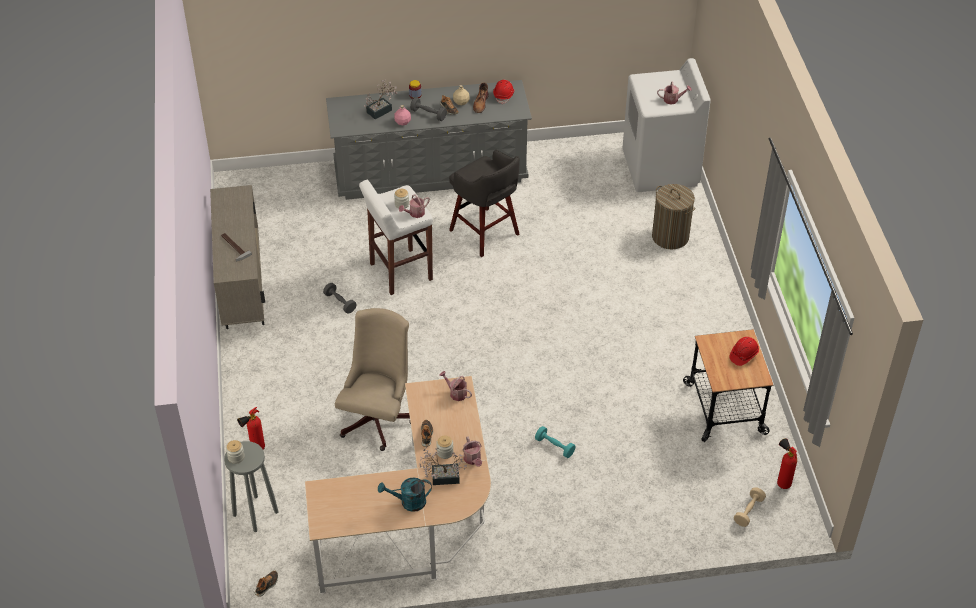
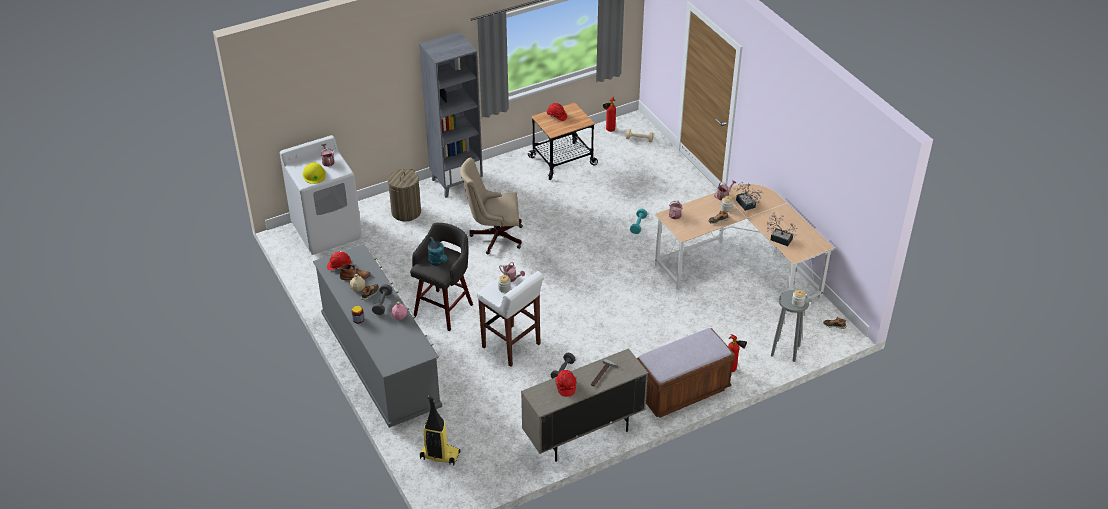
camera: 110 degrees left, 5 degrees down
beige office chair [335,308,411,451] -> beige office chair moved to [460,158,523,254]
potted plant [364,79,398,119] -> potted plant moved to [766,212,798,246]
turquoise watering can [378,478,432,512] -> turquoise watering can moved to [428,237,448,266]
none -> yellow hard hat [302,162,326,184]
none -> grey bookcase [419,32,483,198]
none -> vacuum cleaner [420,396,461,465]
none -> red hard hat [555,370,576,397]
none -> brown bench [637,328,735,418]

